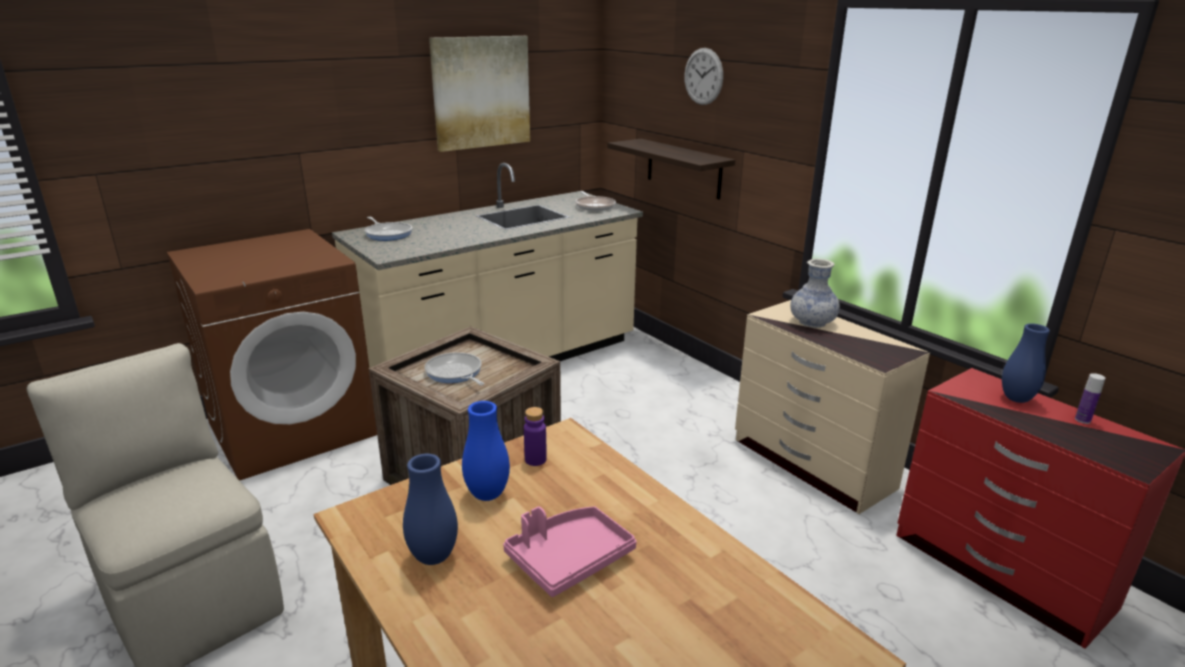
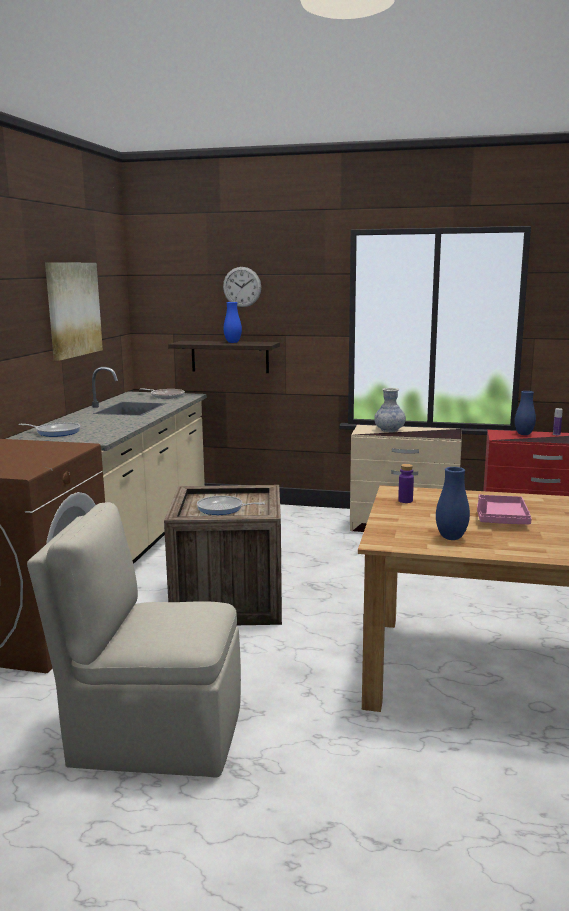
camera: 40 degrees left, 10 degrees down
blue vase [462,401,510,501] -> blue vase moved to [224,302,242,343]

